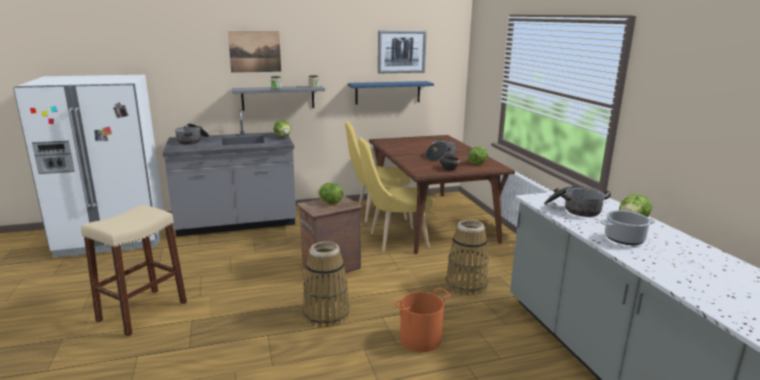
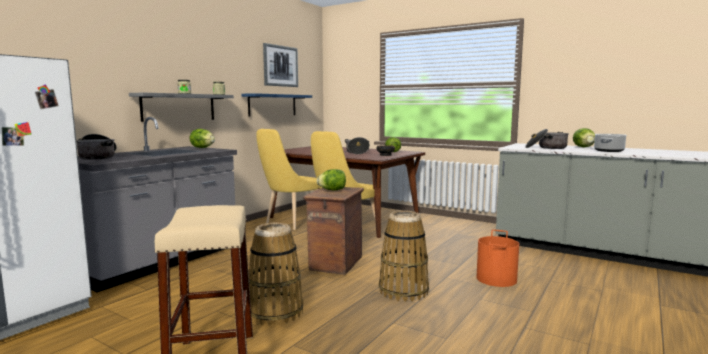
camera: 40 degrees left, 10 degrees down
picture [228,31,281,73] -> none
basket [446,219,489,296] -> basket moved to [248,223,303,326]

